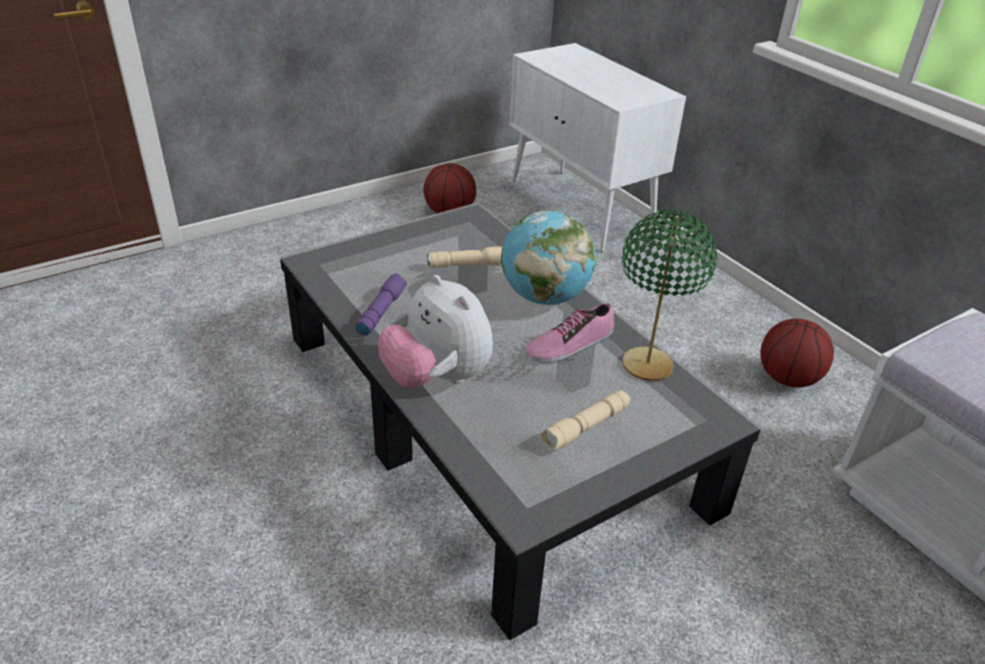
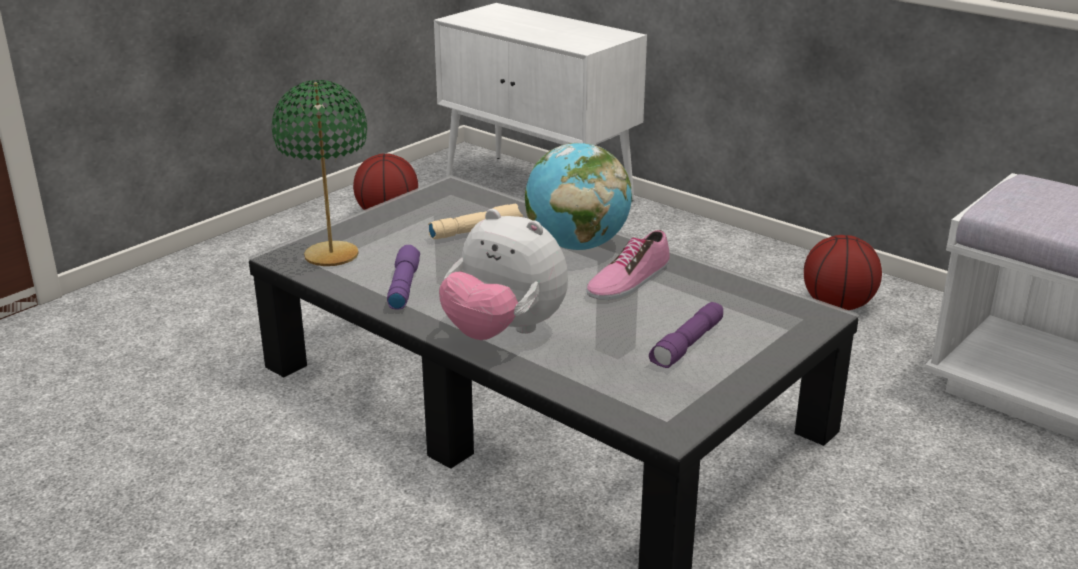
camera: 15 degrees left, 10 degrees down
beige flashlight [541,390,630,451] -> purple flashlight [649,302,723,368]
green table lamp [622,210,717,381] -> green table lamp moved to [272,80,367,266]

